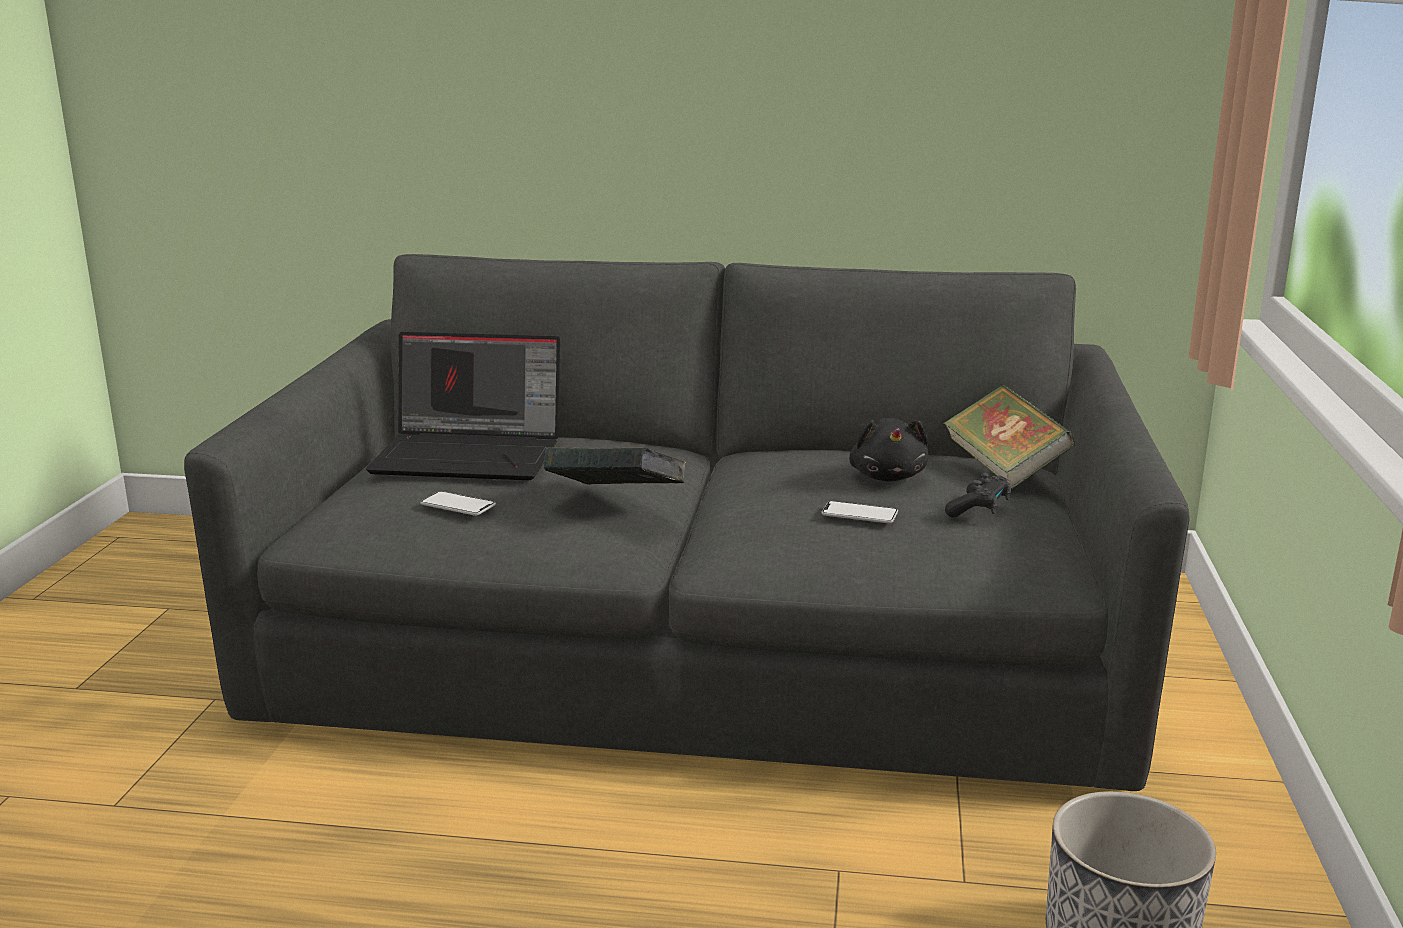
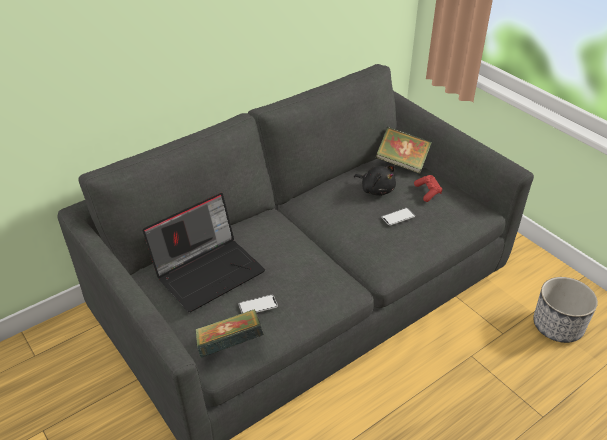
camera: 45 degrees left, 20 degrees up
book [543,448,686,485] -> book moved to [196,309,264,358]
black game controller [945,473,1011,518] -> red game controller [414,175,442,202]

